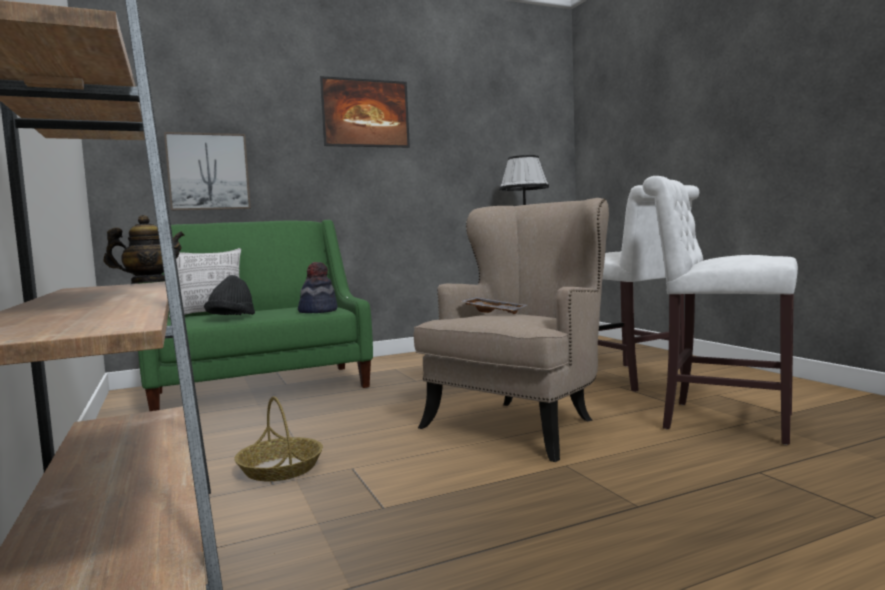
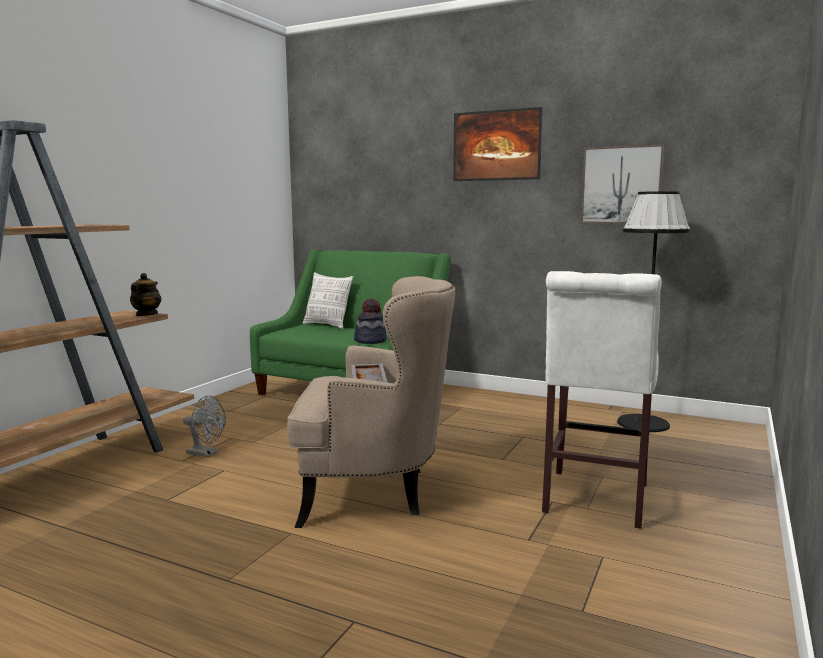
camera: 50 degrees right, 5 degrees up
teapot [104,215,185,283] -> teapot turned 105 degrees counterclockwise [130,273,162,316]
picture [164,132,251,210] -> picture moved to [581,144,664,223]
black hat [204,275,255,315] -> none
basket [234,396,323,482] -> grey fan [183,396,226,457]
white stool [643,176,798,445] -> none

